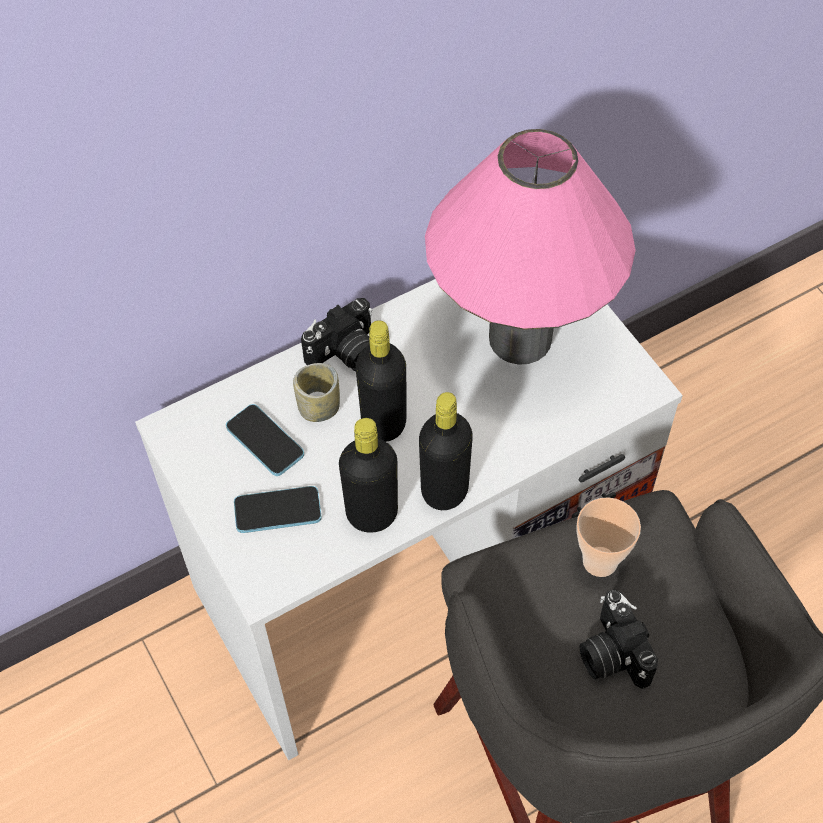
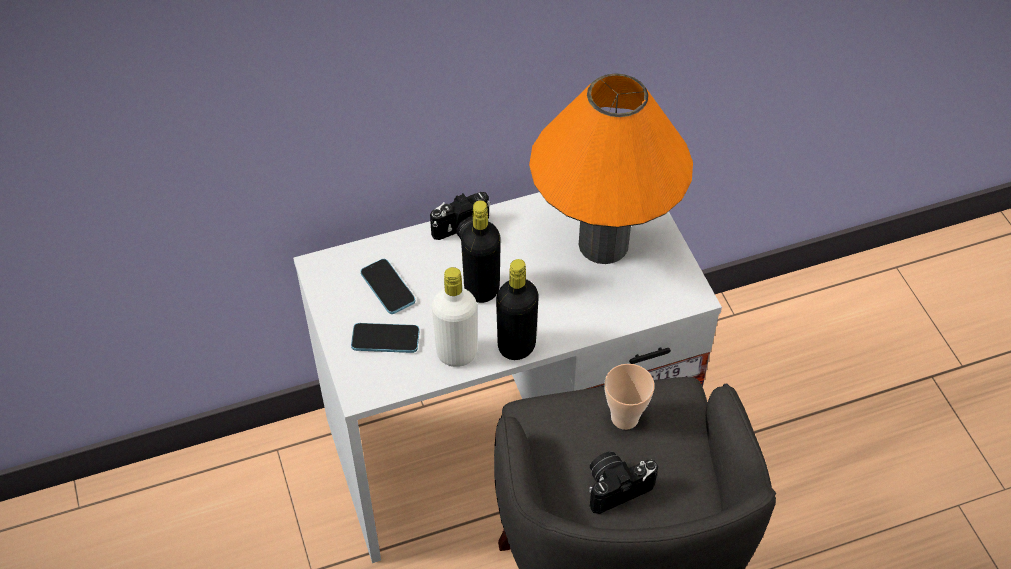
camera: 10 degrees right, 5 degrees down
cup [293,363,340,422] -> none
black bottle [339,418,398,533] -> white bottle [432,267,477,367]
pink table lamp [425,129,636,365] -> orange table lamp [529,73,693,264]
camera [580,589,658,689] -> camera turned 75 degrees clockwise [589,452,658,514]

